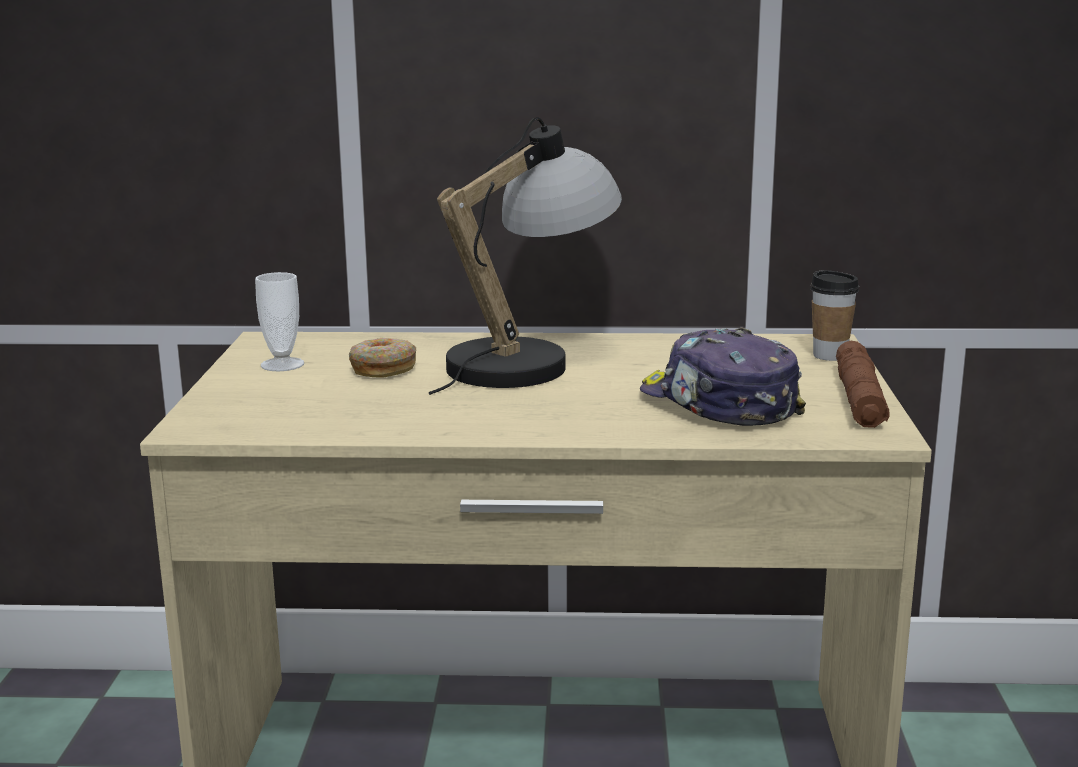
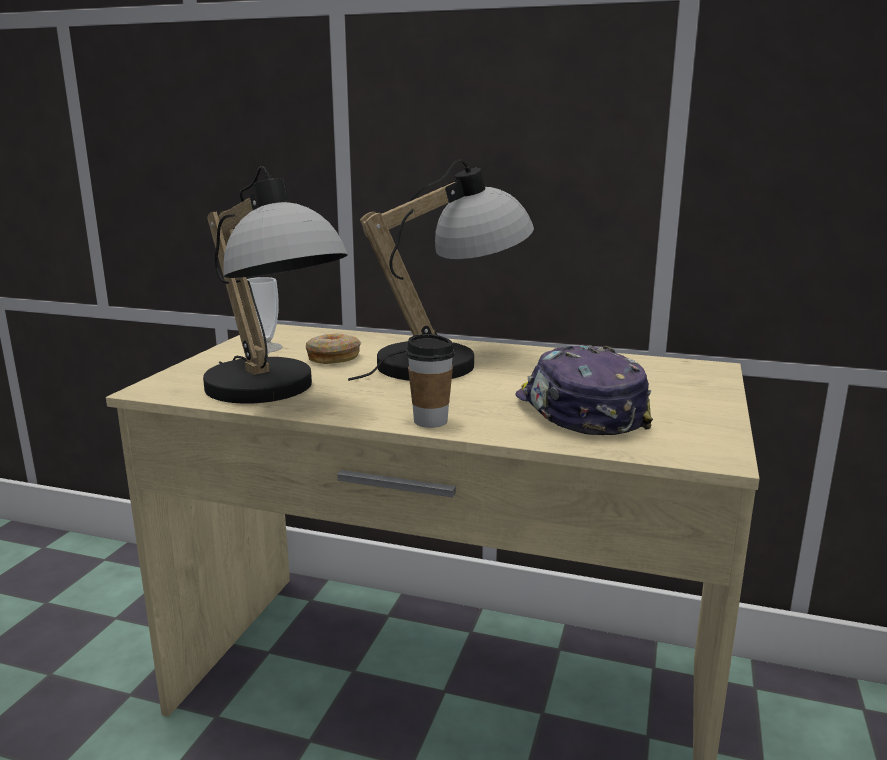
camera: 15 degrees right, 0 degrees up
cup [810,270,859,361] -> cup moved to [406,334,455,428]
brown flashlight [836,341,889,428] -> none
none -> table lamp [203,166,348,404]

